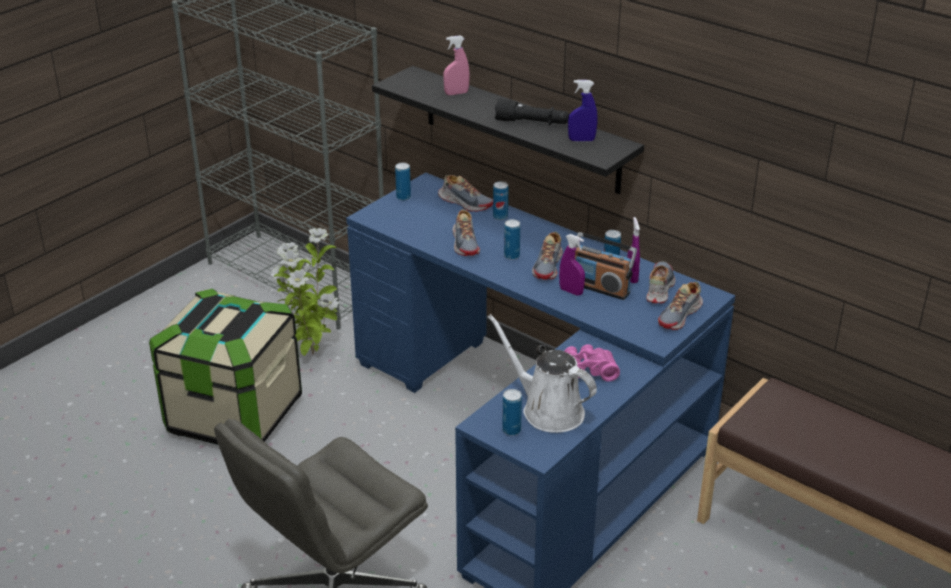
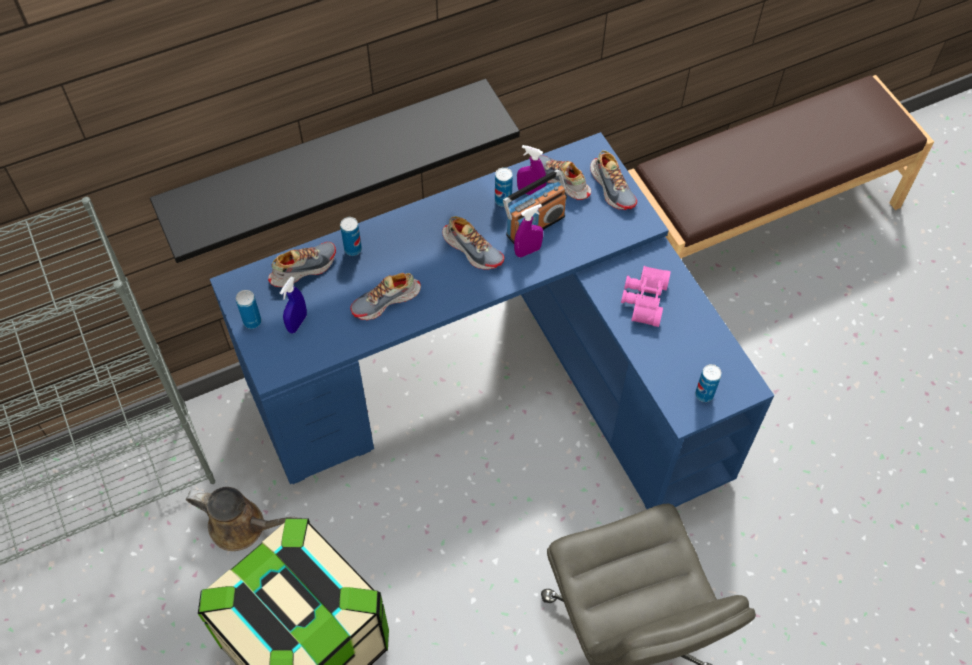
camera: 65 degrees left, 25 degrees up
potted plant [271,228,339,356] -> brown watering can [186,487,300,551]
pink spray bottle [443,35,470,95] -> none
shoe [452,209,480,256] -> shoe turned 135 degrees clockwise [350,273,421,320]
white watering can [488,314,597,433] -> none
black flashlight [495,99,569,125] -> none
can [504,219,520,260] -> none
blue spray bottle [568,80,597,141] -> blue spray bottle moved to [280,277,307,333]

